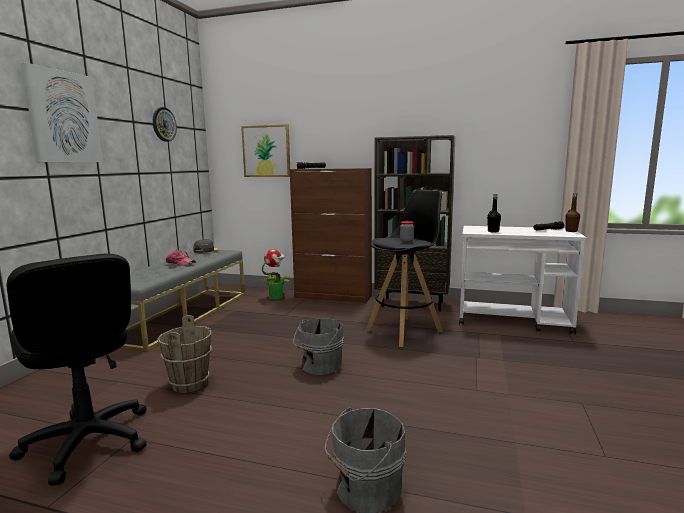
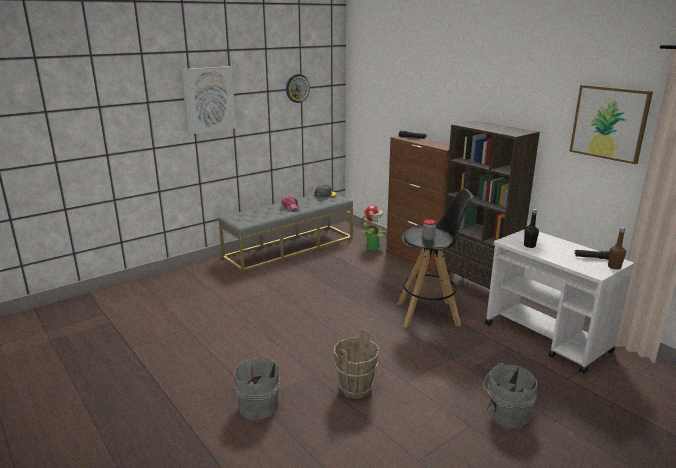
camera: 35 degrees right, 10 degrees up
black office chair [7,253,147,486] -> none
brown bucket [157,315,212,393] -> brown bucket moved to [334,329,379,399]
picture [241,124,290,177] -> picture moved to [569,85,653,164]
grey bucket [293,318,344,375] -> grey bucket moved to [483,363,537,428]

